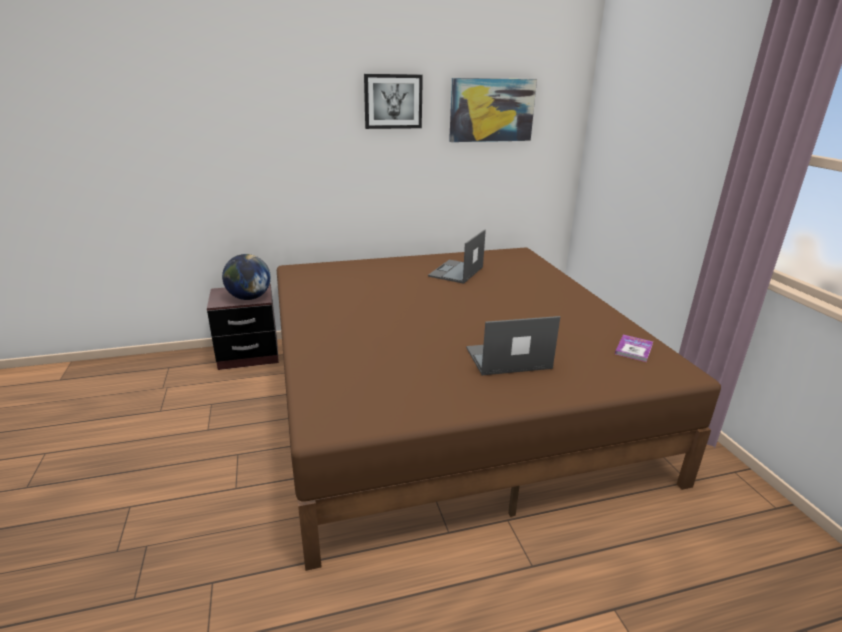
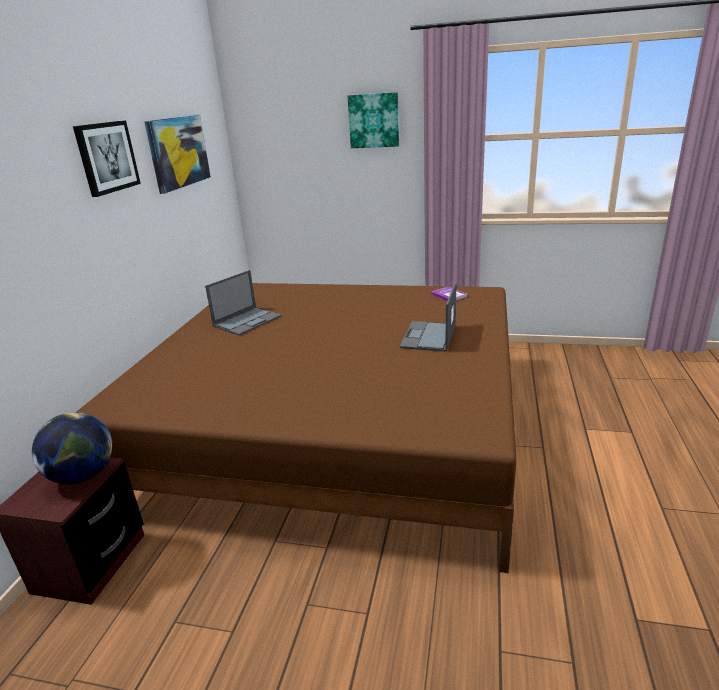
camera: 60 degrees left, 0 degrees up
laptop [428,230,486,284] -> laptop turned 105 degrees counterclockwise [205,270,282,336]
none -> picture [348,92,399,148]

